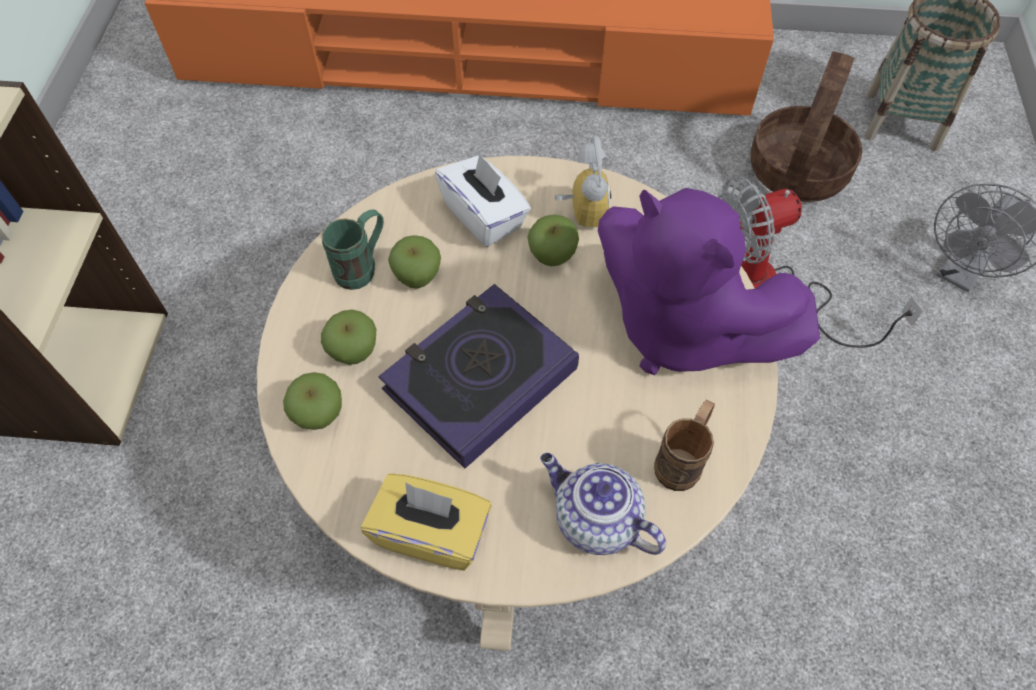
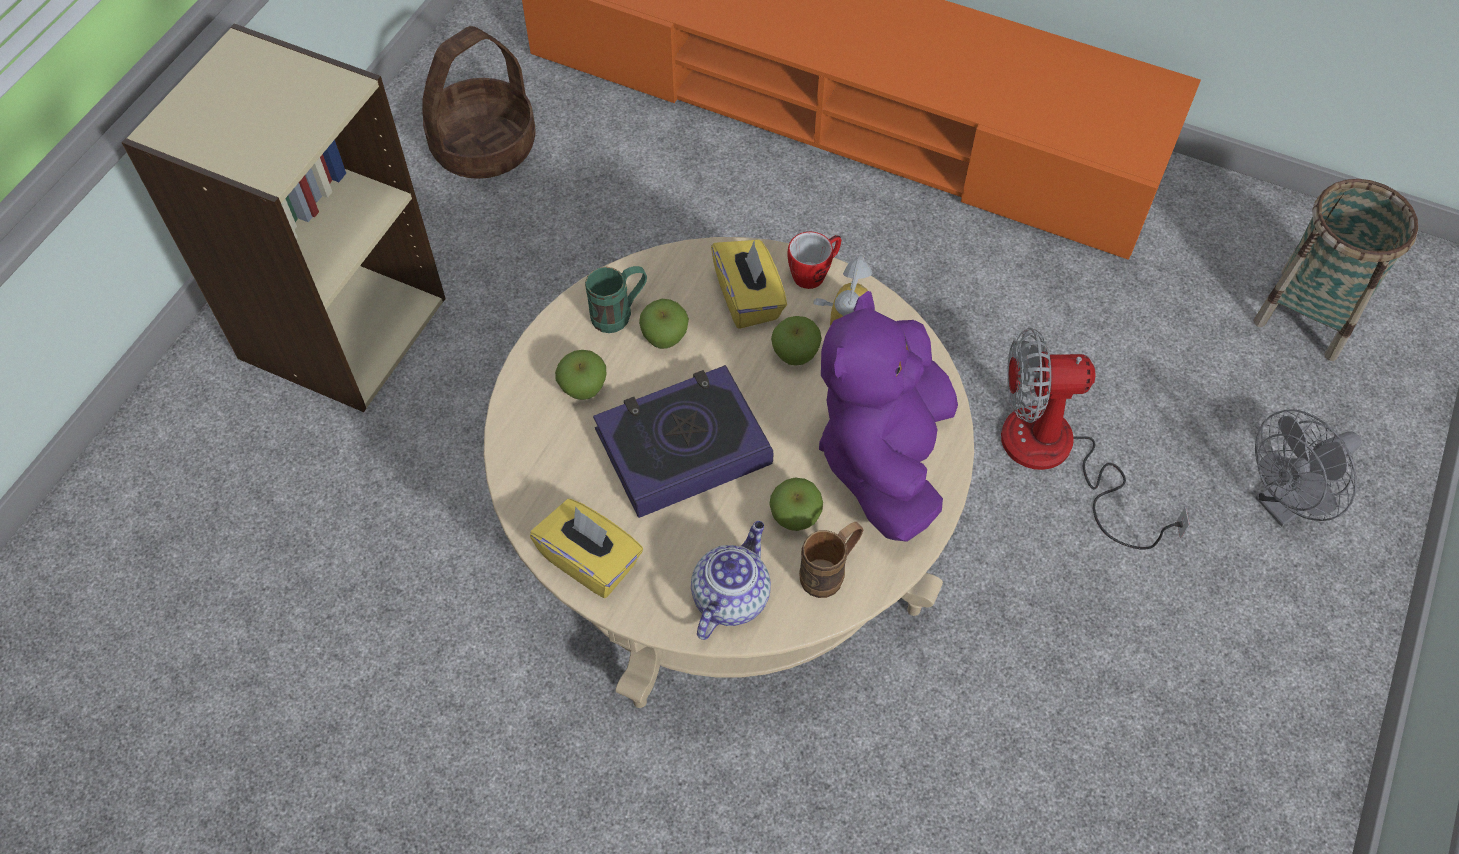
camera: 20 degrees right, 0 degrees up
apple [283,372,342,430] -> apple moved to [769,478,823,531]
white tissue box [435,154,531,247] -> yellow tissue box [711,240,787,329]
teapot [540,453,666,555] -> teapot turned 60 degrees clockwise [691,521,771,640]
purple plush toy [598,188,820,375] -> purple plush toy turned 45 degrees clockwise [819,291,958,542]
basket [751,51,863,202] -> basket moved to [422,26,536,179]
none -> mug [787,232,841,289]

